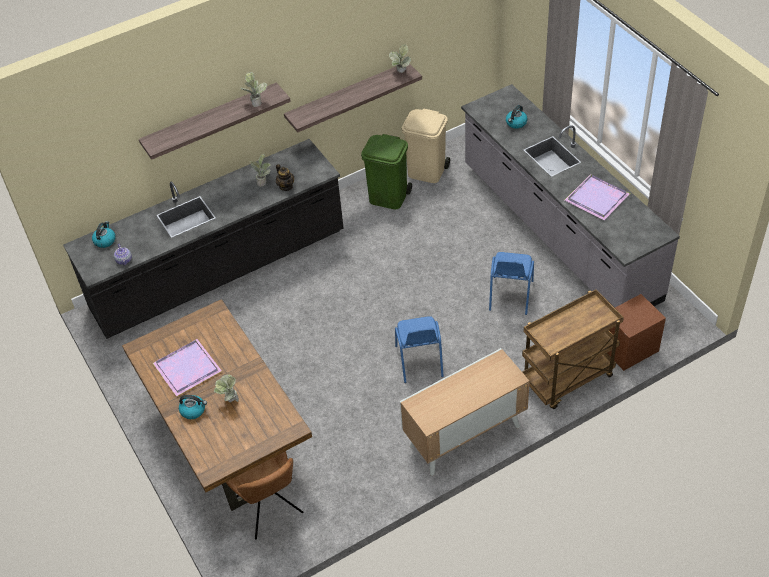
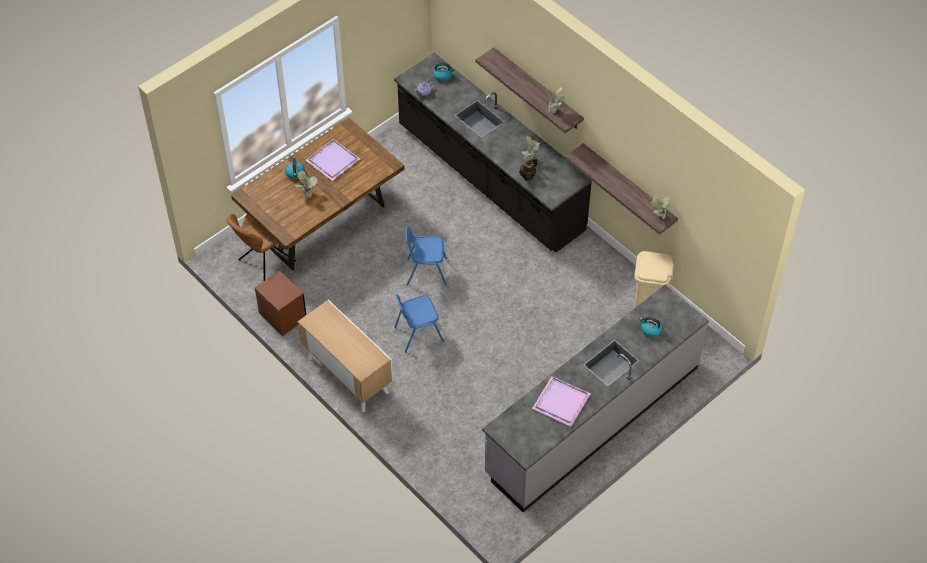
camera: 75 degrees right, 5 degrees up
green trash can [361,134,412,209] -> none
blue chair [489,252,534,315] -> blue chair moved to [406,226,447,286]
brown cart [522,289,624,409] -> none
brown nightstand [608,294,666,371] -> brown nightstand moved to [255,270,306,336]

